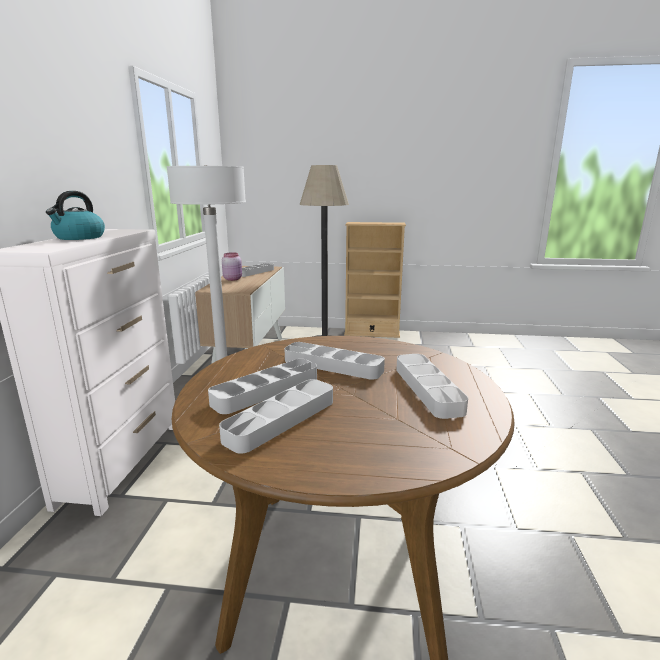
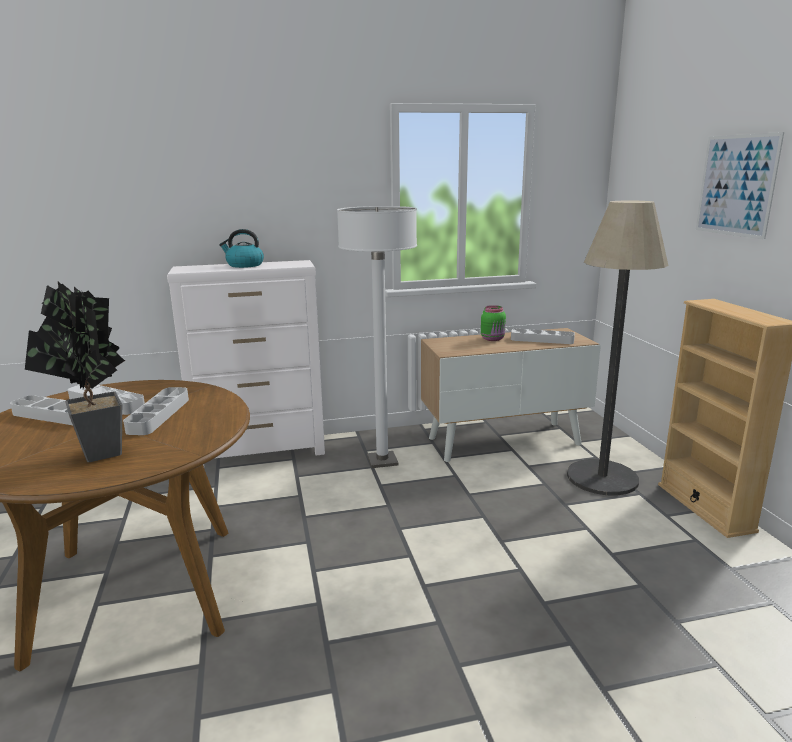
camera: 70 degrees right, 0 degrees up
pink jar [222,252,242,281] -> green jar [481,305,506,341]
grey tray [396,354,468,419] -> potted plant [25,282,125,462]
none -> picture [696,132,784,240]

